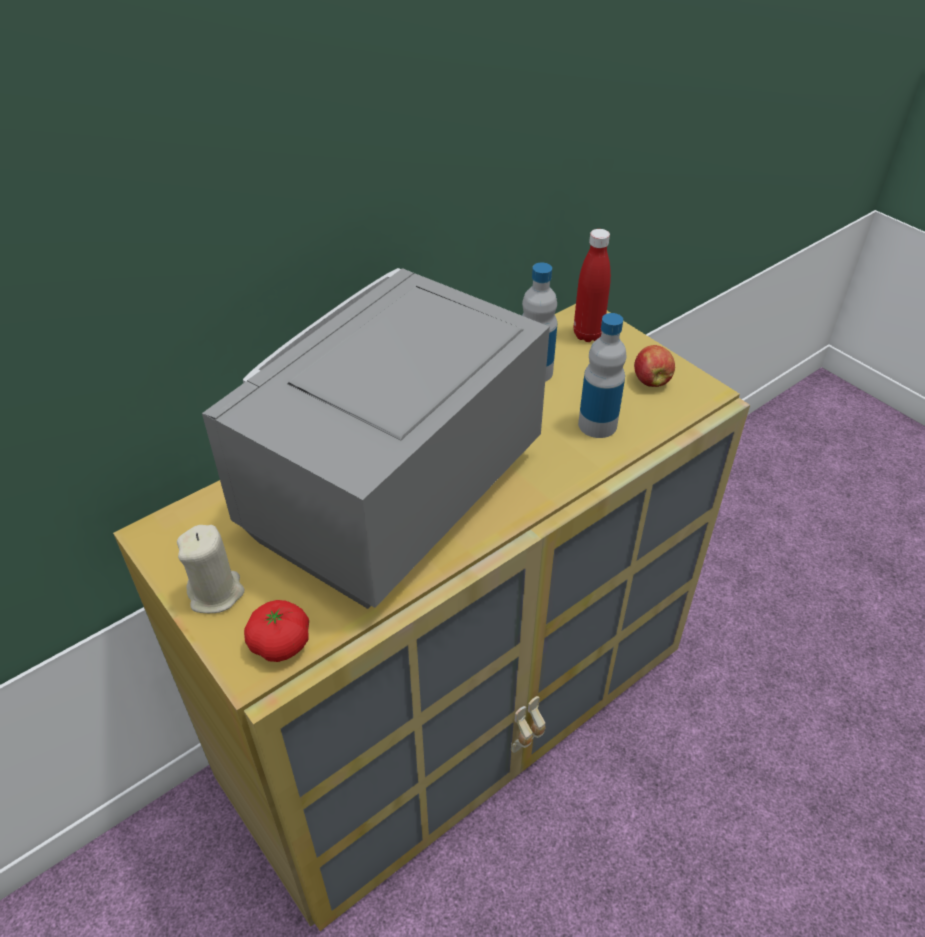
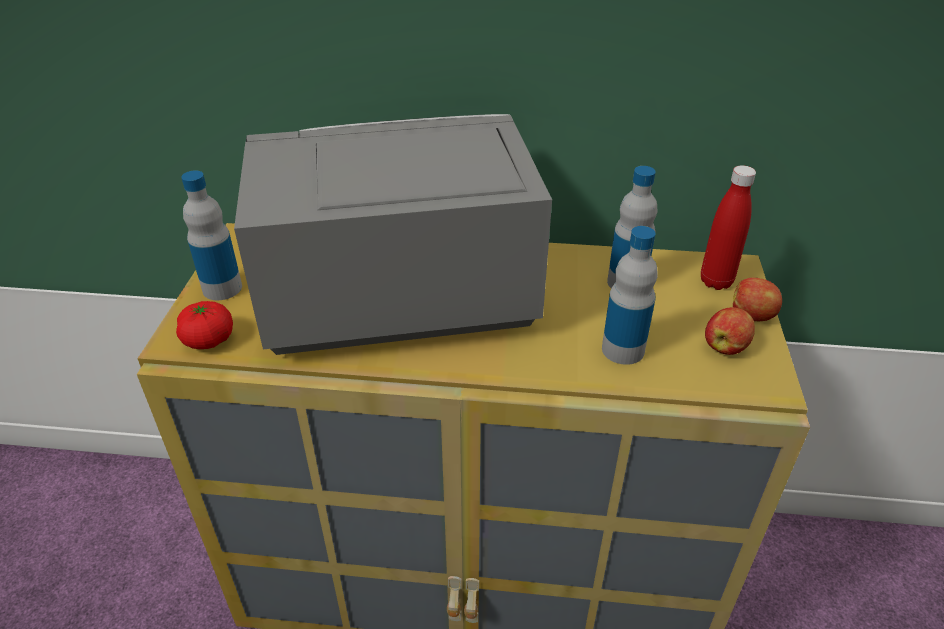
camera: 45 degrees right, 5 degrees down
beige candle [177,525,244,613] -> bottle [181,170,242,300]
none -> apple [733,277,782,321]

